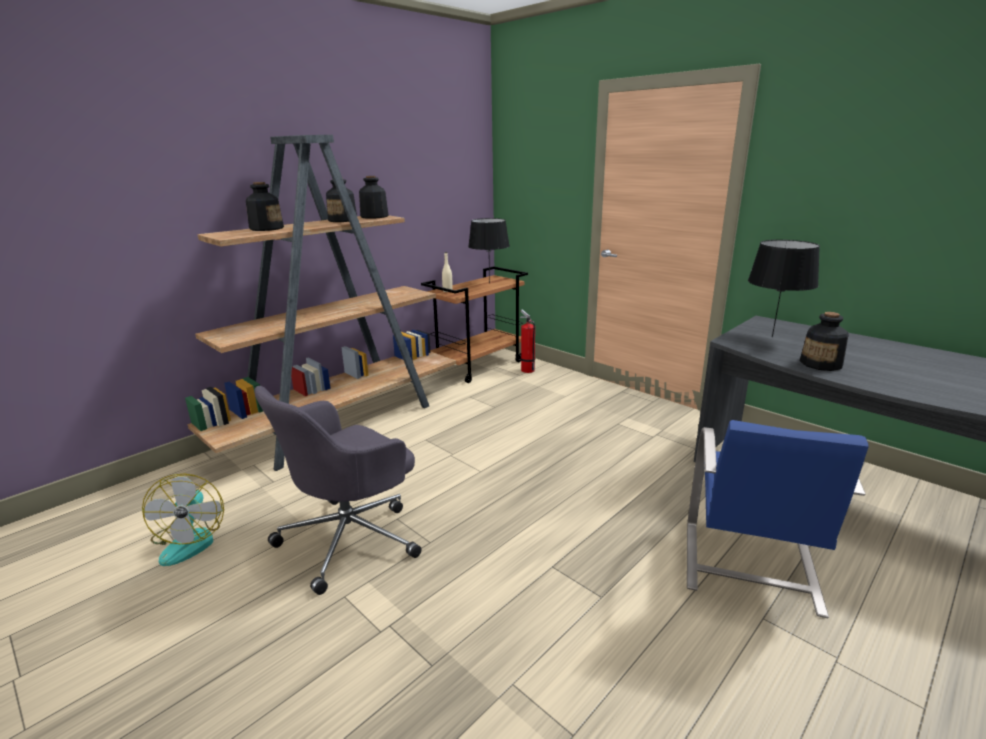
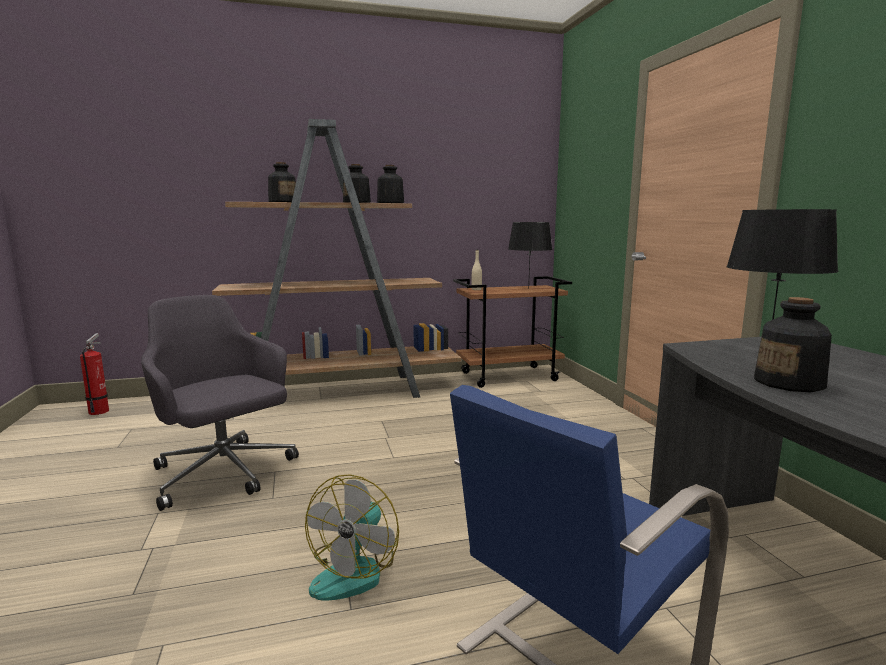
camera: 30 degrees right, 10 degrees down
fan [142,474,224,566] -> fan moved to [305,474,399,601]
grey office chair [254,386,421,595] -> grey office chair turned 60 degrees clockwise [141,295,299,511]
fire extinguisher [520,309,535,373] -> fire extinguisher moved to [80,333,109,415]

